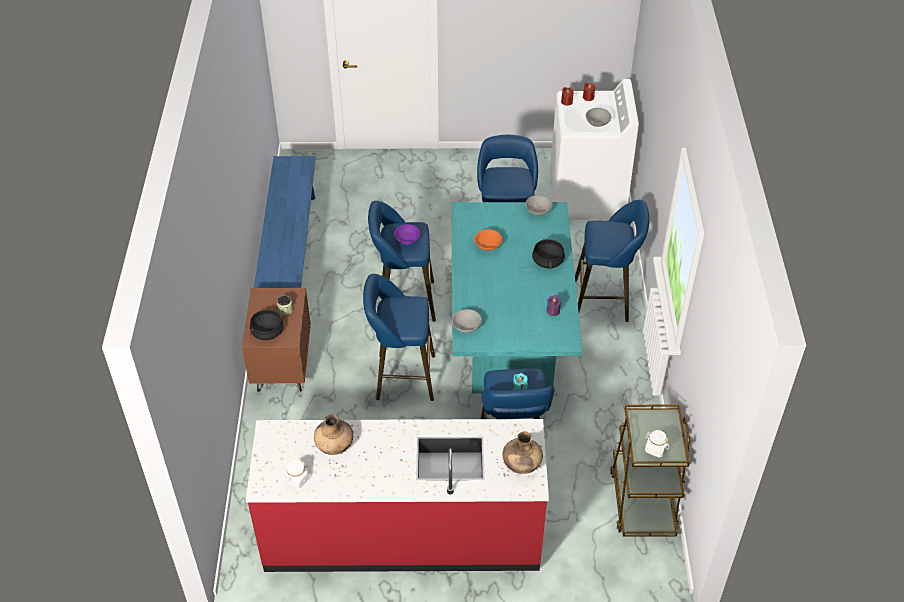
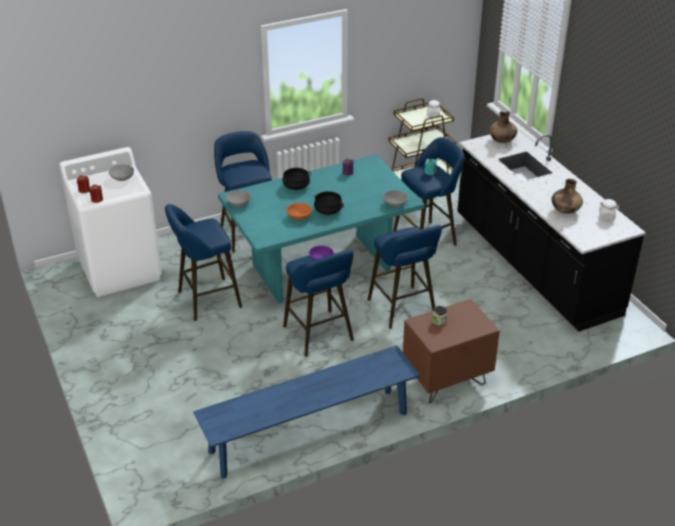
camera: 115 degrees left, 10 degrees down
red counter [246,419,549,572] -> black counter [457,129,646,331]
black cooking pot [249,309,284,340] -> black cooking pot moved to [314,191,344,215]

